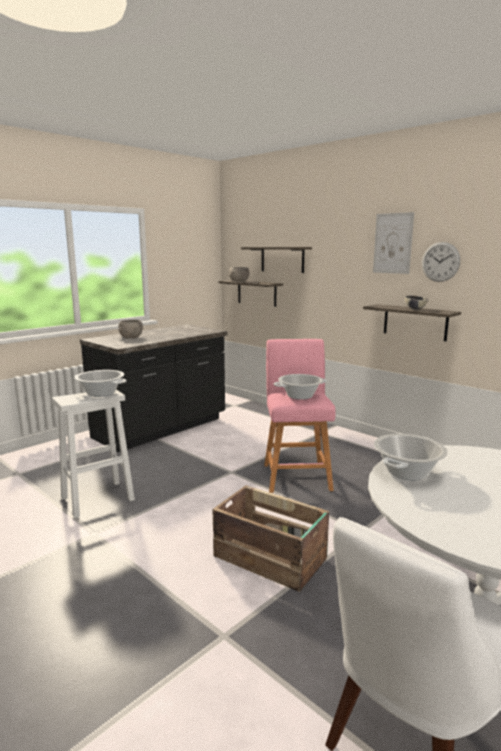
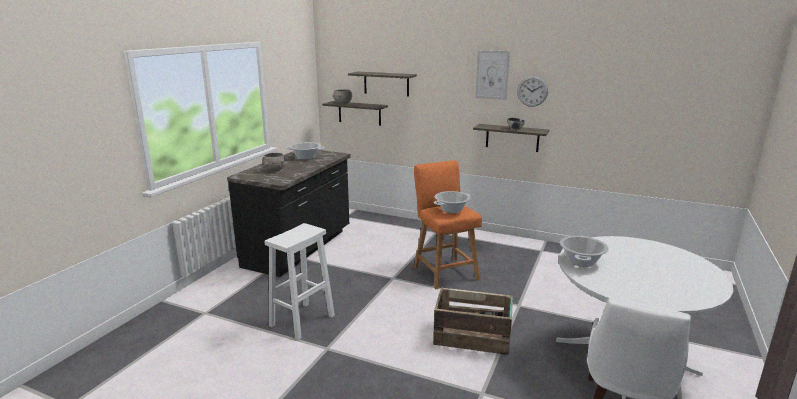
camera: 20 degrees left, 5 degrees up
cooking pot [74,370,126,397] -> cooking pot moved to [286,142,325,160]
pink stool [264,339,335,493] -> orange stool [414,160,482,290]

